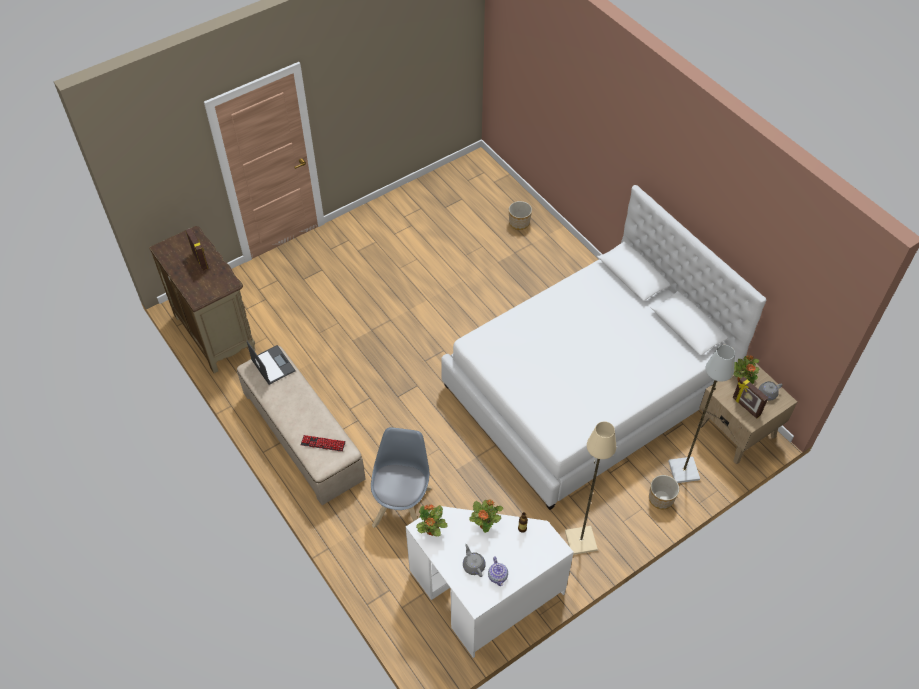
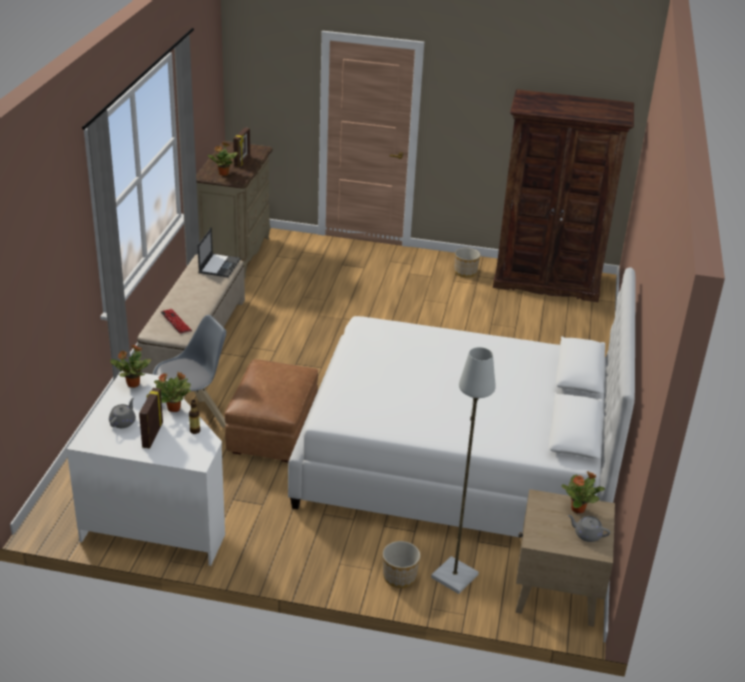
camera: 45 degrees right, 20 degrees down
teapot [488,557,508,586] -> none
planter [509,201,532,230] -> planter moved to [455,248,480,278]
beige floor lamp [565,421,616,555] -> none
picture frame [733,376,768,419] -> picture frame moved to [139,388,163,449]
none -> potted plant [208,142,237,176]
none -> brown ottoman [224,359,318,462]
none -> brown wardrobe [493,89,634,302]

